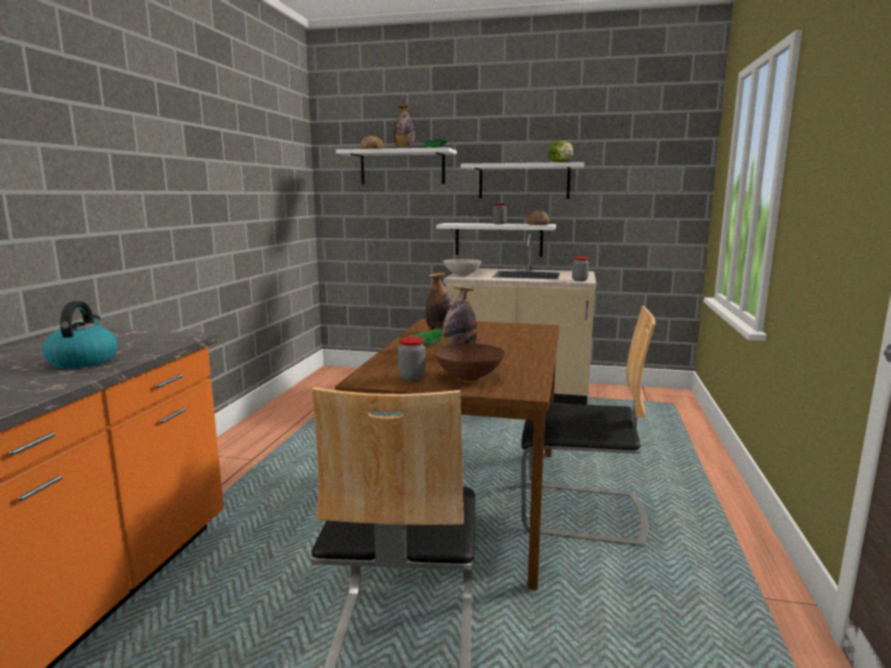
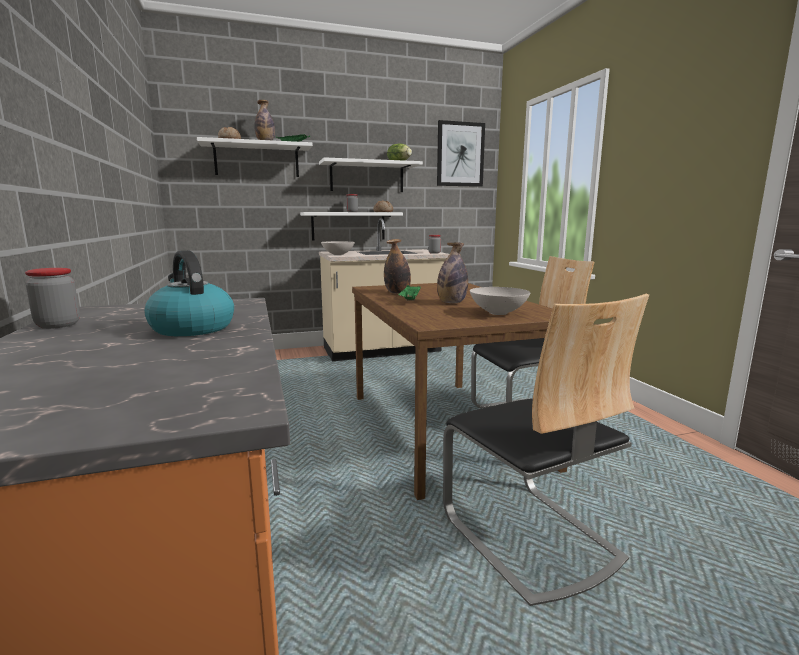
camera: 30 degrees left, 0 degrees up
jar [398,337,426,381] -> jar moved to [25,268,80,329]
brown bowl [434,343,505,381] -> white bowl [470,287,530,315]
none -> picture [437,120,485,187]

